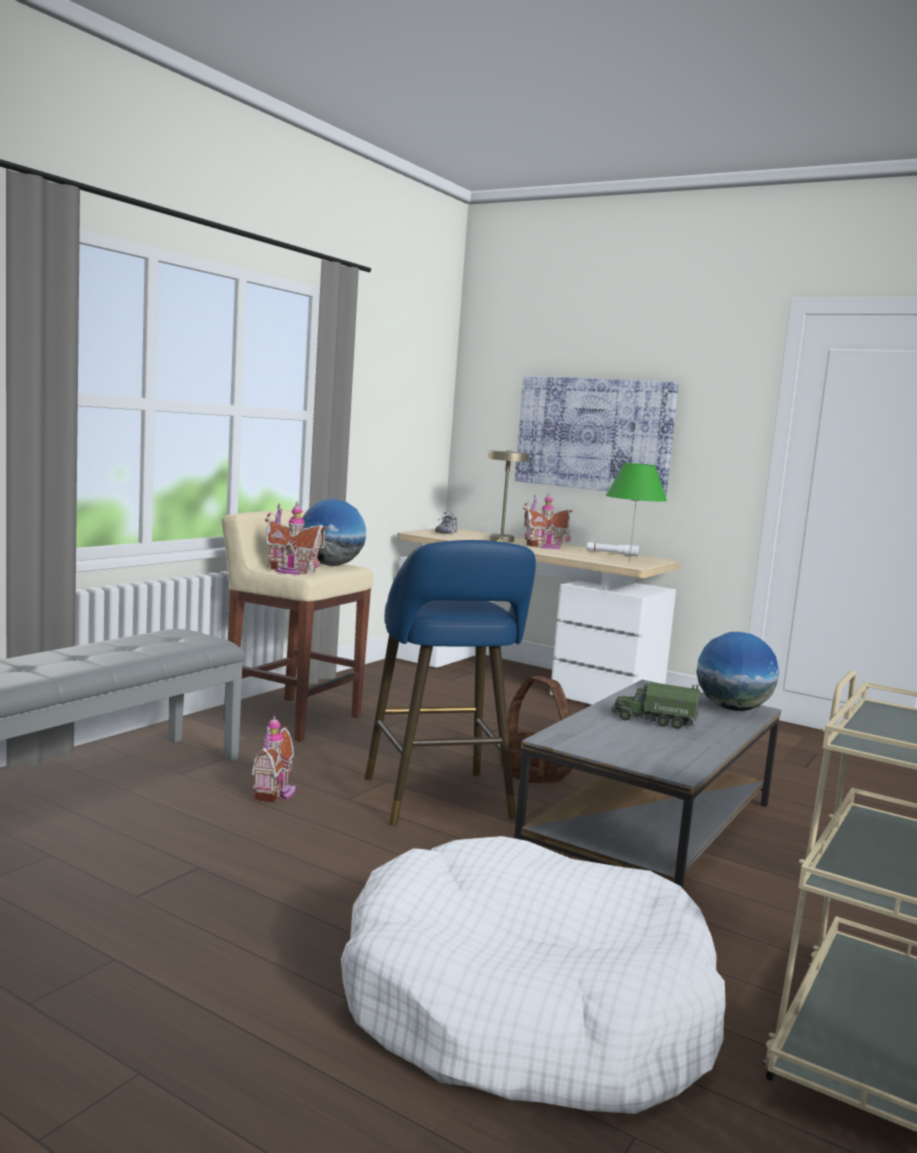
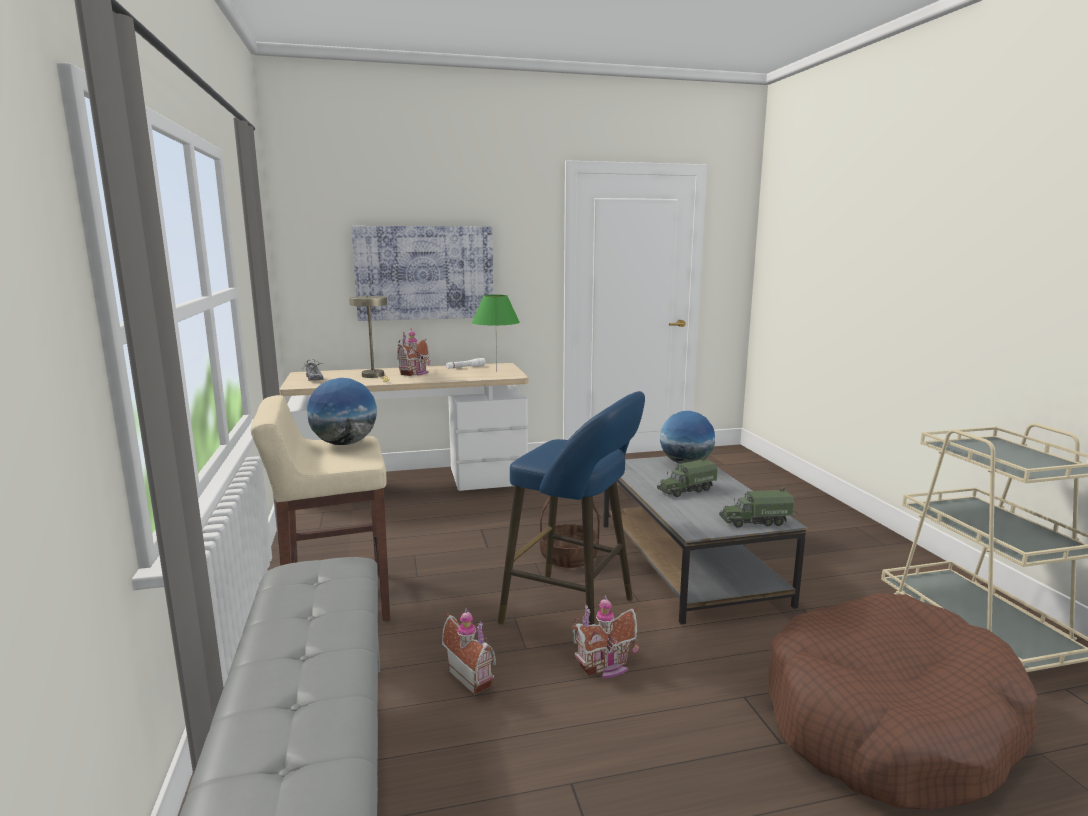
camera: 45 degrees left, 5 degrees up
toy house [265,502,328,575] -> toy house moved to [571,595,639,679]
white dog bed [341,836,726,1114] -> brown dog bed [768,594,1038,809]
none -> toy truck [719,487,794,528]

